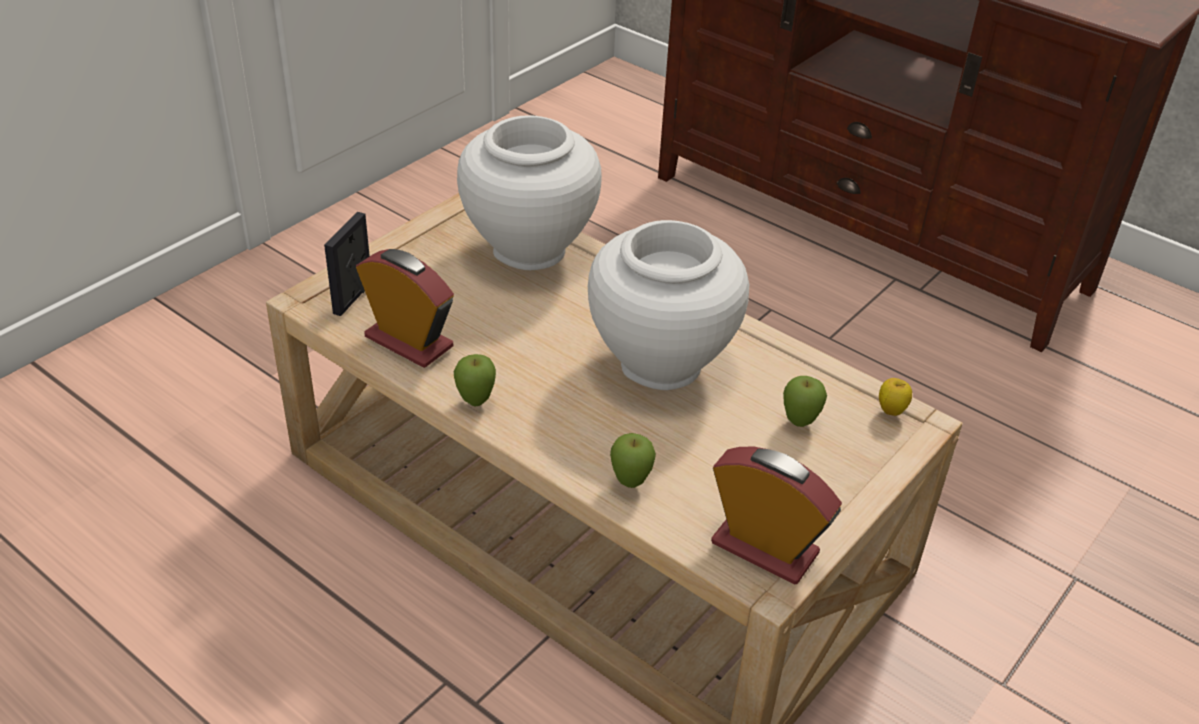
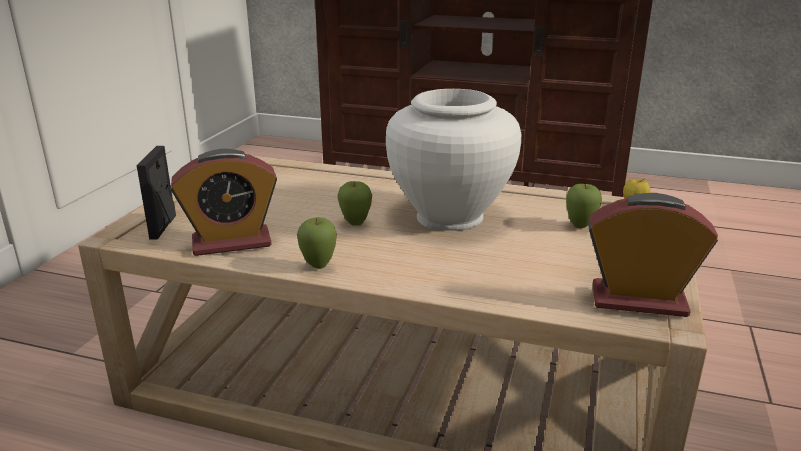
camera: 20 degrees left, 15 degrees down
alarm clock [356,249,454,368] -> alarm clock turned 150 degrees clockwise [171,149,277,256]
white vase [457,115,602,270] -> none
apple [610,433,656,488] -> apple moved to [337,181,372,226]

